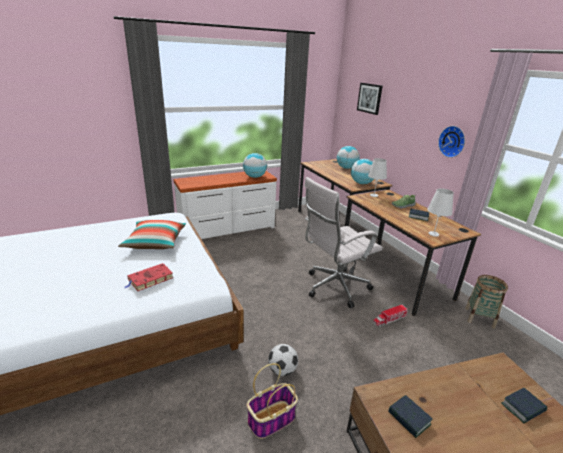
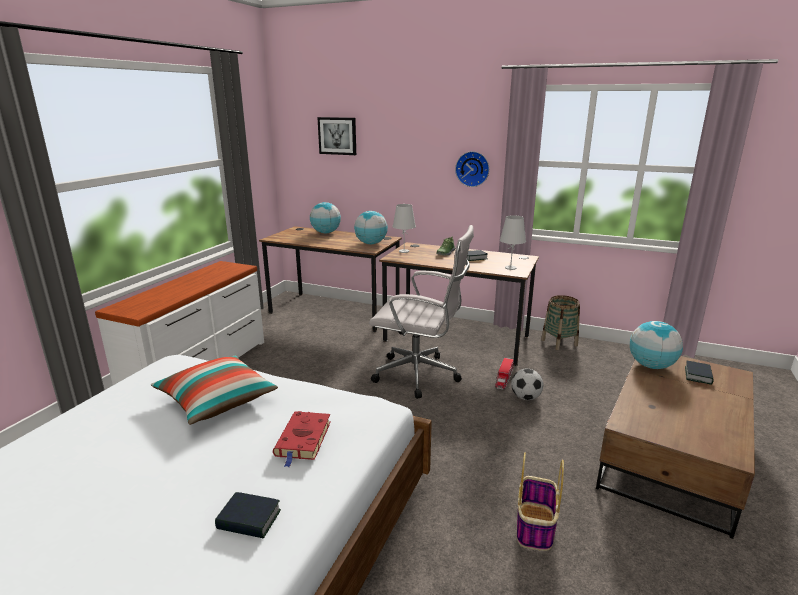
camera: 40 degrees left, 5 degrees down
globe [243,153,267,178] -> globe moved to [630,321,683,369]
football [268,344,298,376] -> football moved to [511,369,544,400]
white office chair [304,177,383,308] -> white office chair turned 90 degrees counterclockwise [369,225,474,399]
book [388,395,433,438] -> book moved to [215,492,281,539]

